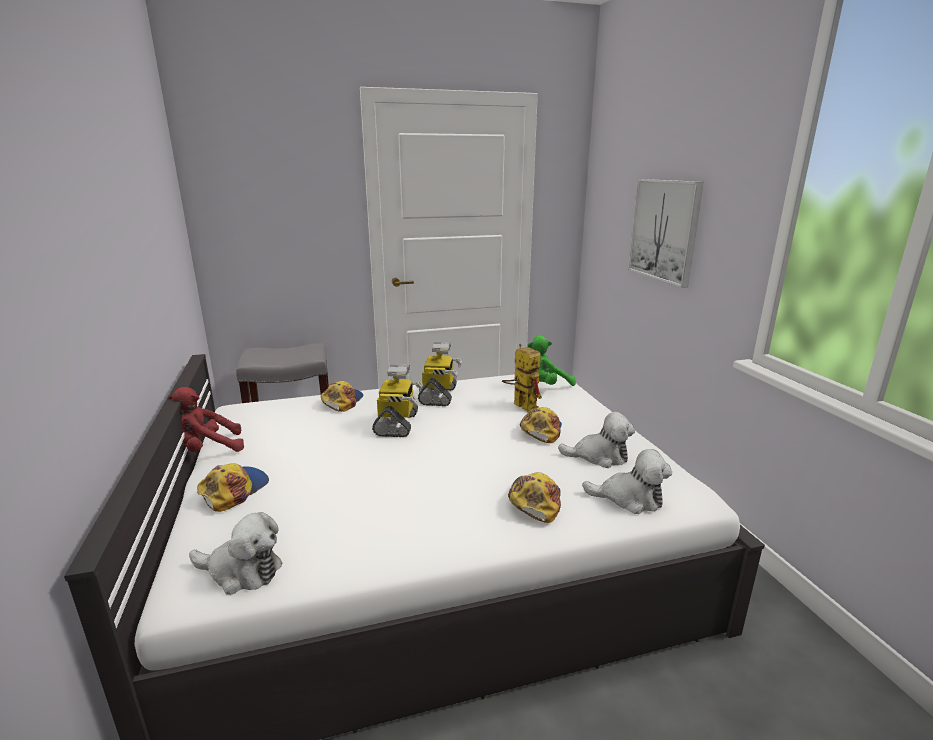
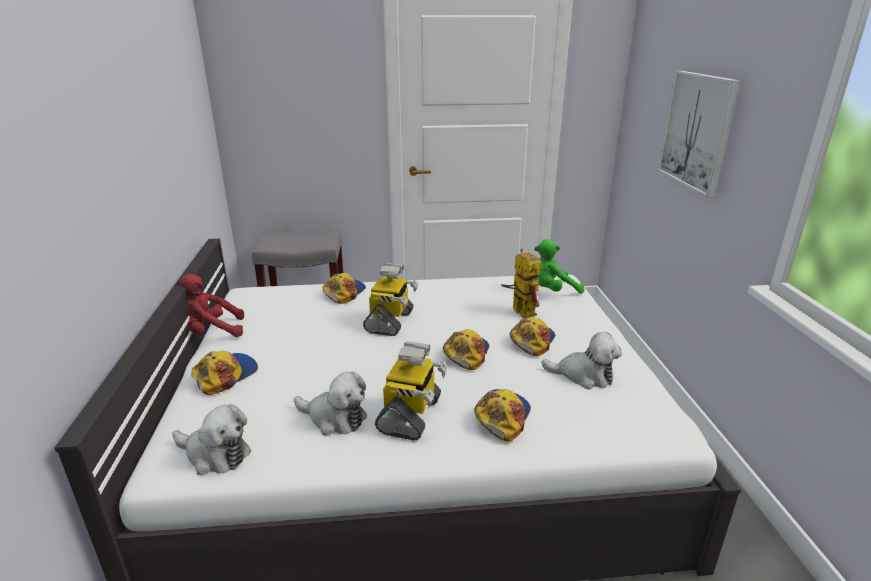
camera: 10 degrees right, 5 degrees up
toy robot [418,342,462,406] -> toy robot moved to [375,341,448,440]
plush toy [582,449,672,514] -> plush toy moved to [294,372,367,436]
none -> cap [443,329,489,370]

